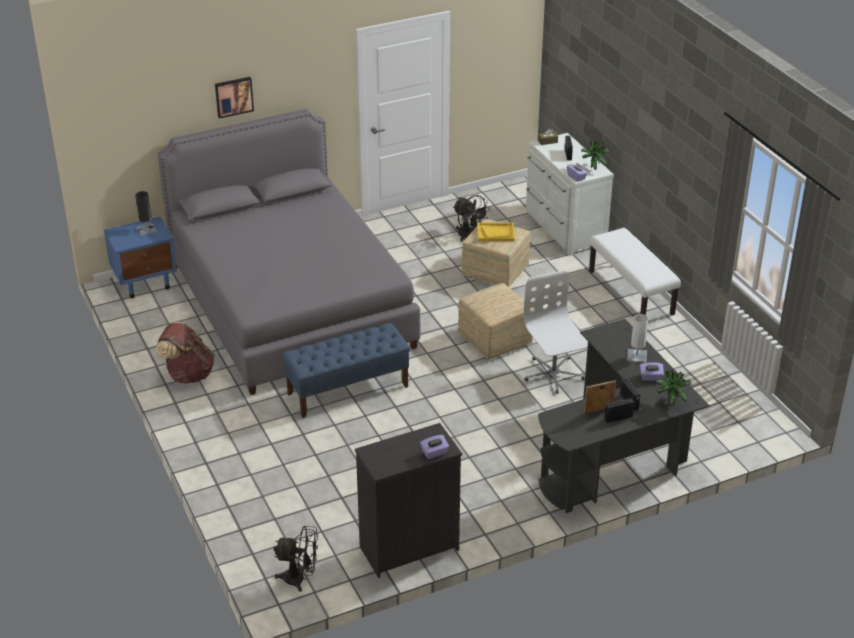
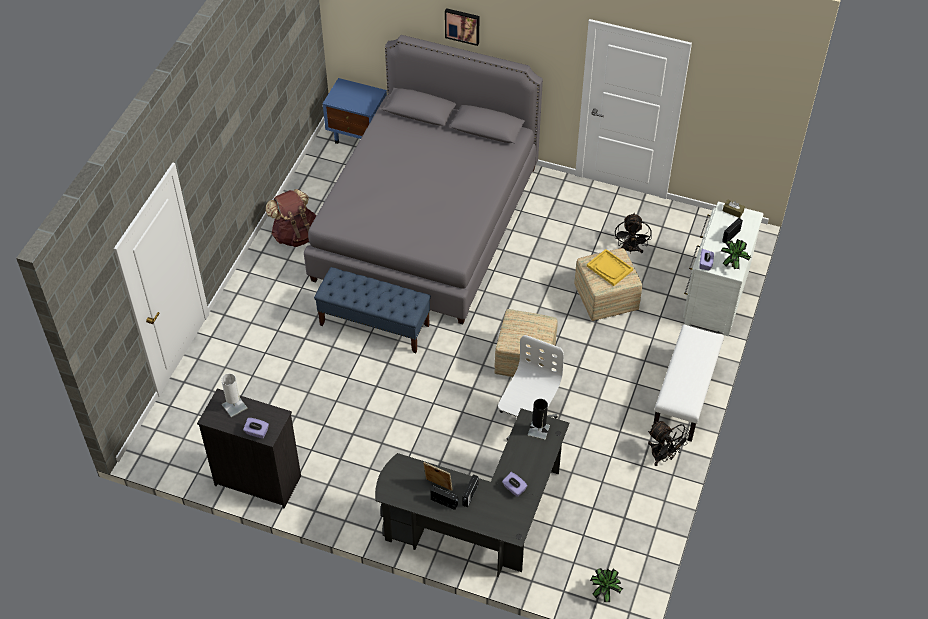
camera: 45 degrees right, 15 degrees up
black table lamp [135,191,157,236] -> black table lamp moved to [528,399,550,440]
black fan [274,526,318,592] -> black fan moved to [648,421,691,466]
white table lamp [627,314,648,363] -> white table lamp moved to [221,374,247,417]
potted plant [655,370,692,405] -> potted plant moved to [590,568,623,602]

